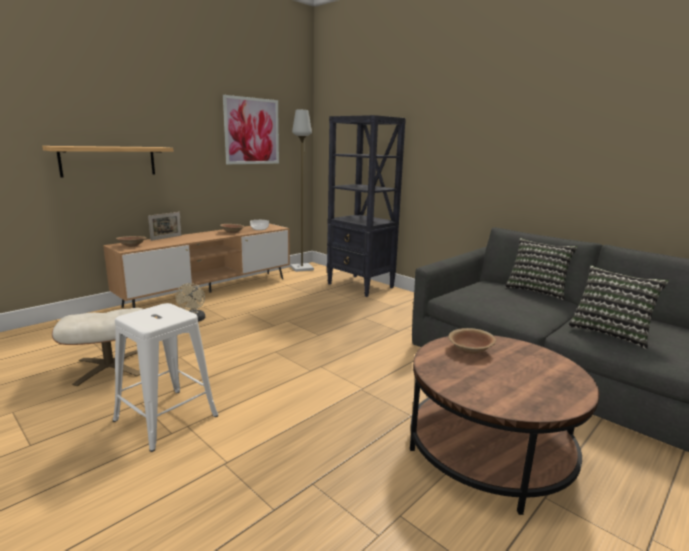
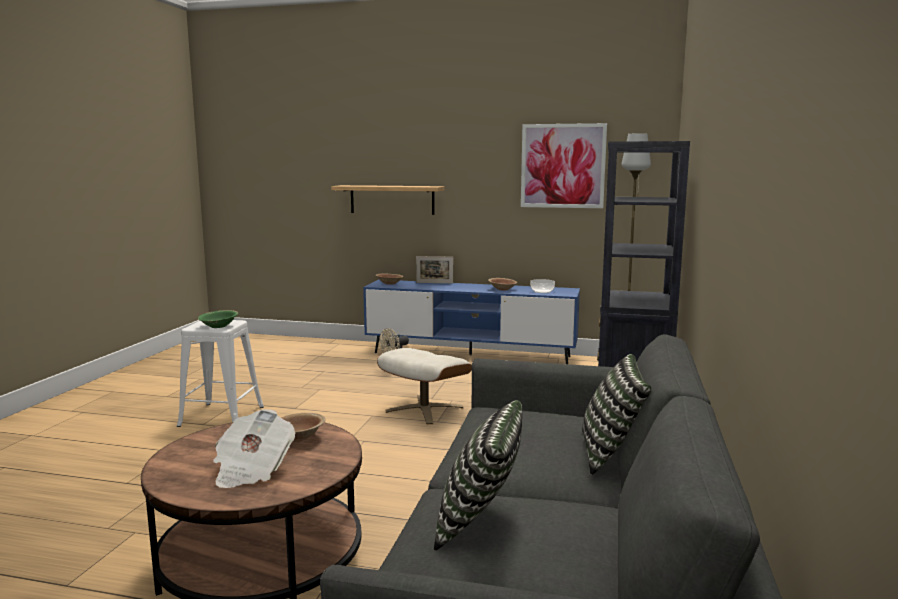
camera: 60 degrees right, 5 degrees down
beige ottoman [52,308,143,386] -> beige ottoman moved to [377,348,472,424]
brown tv stand [103,224,290,308] -> blue tv stand [363,280,580,364]
none -> green bowl [198,310,238,328]
none -> newspaper [213,409,295,488]

